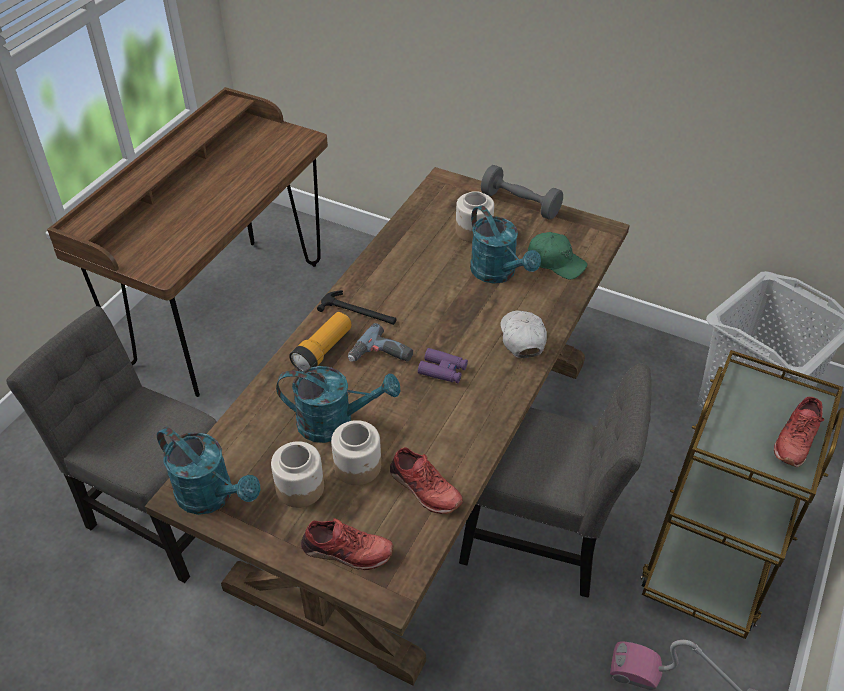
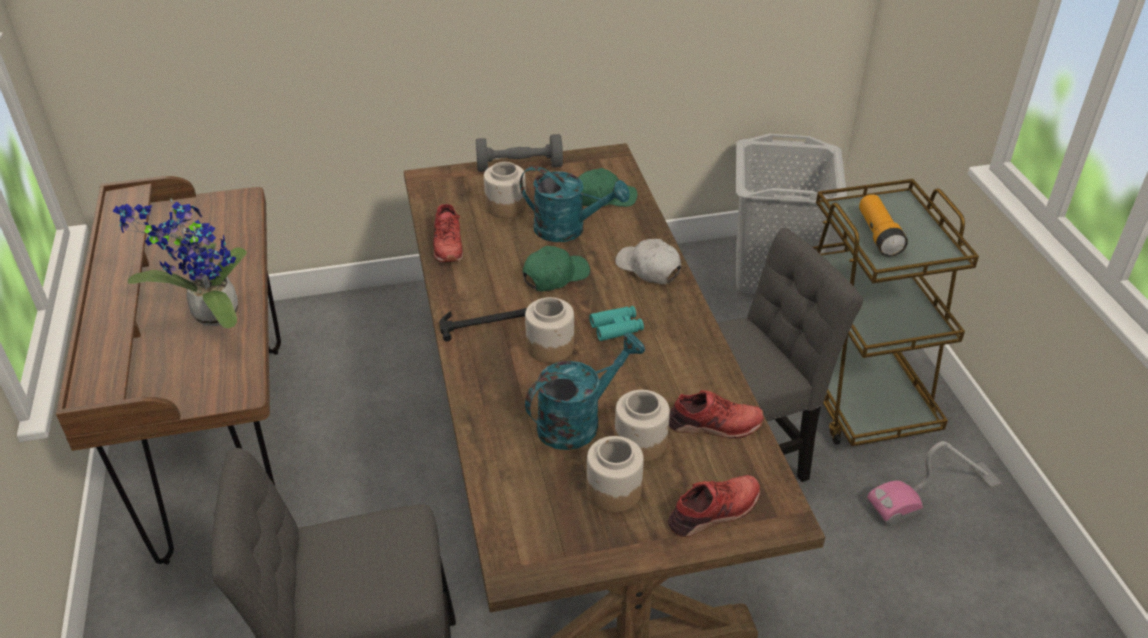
camera: 40 degrees left, 5 degrees down
turquoise watering can [157,427,261,515] -> none
flashlight [289,312,352,372] -> flashlight moved to [859,195,908,257]
power drill [348,323,413,362] -> jar [525,297,574,363]
purple binoculars [418,348,468,383] -> turquoise binoculars [589,306,644,341]
red shoe [774,397,824,467] -> red shoe moved to [433,204,463,262]
none -> potted plant [113,198,247,328]
none -> green cap [523,246,590,292]

